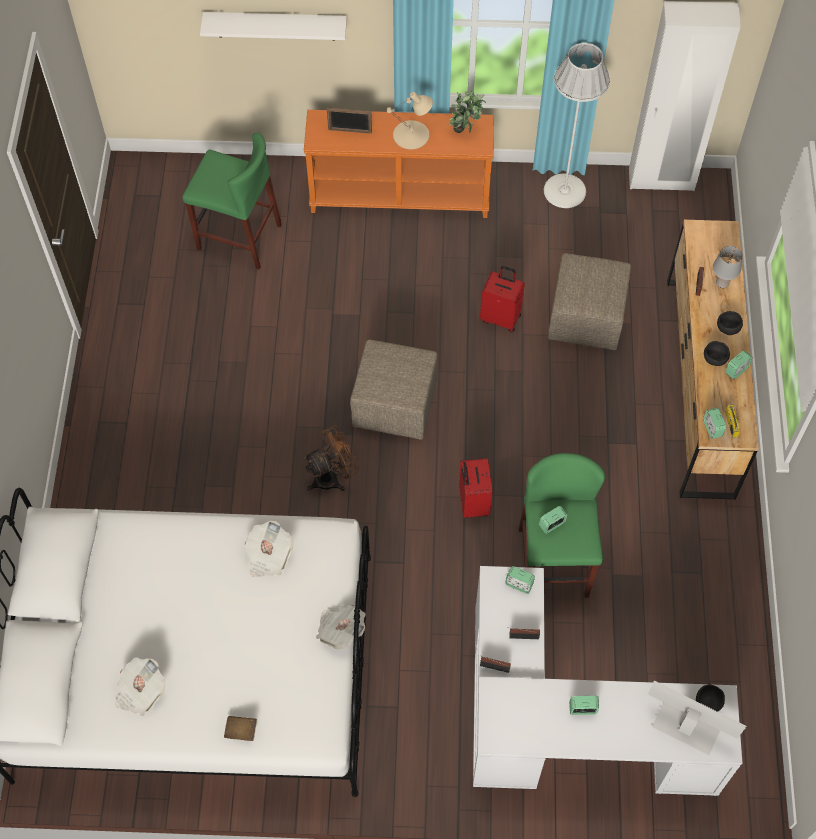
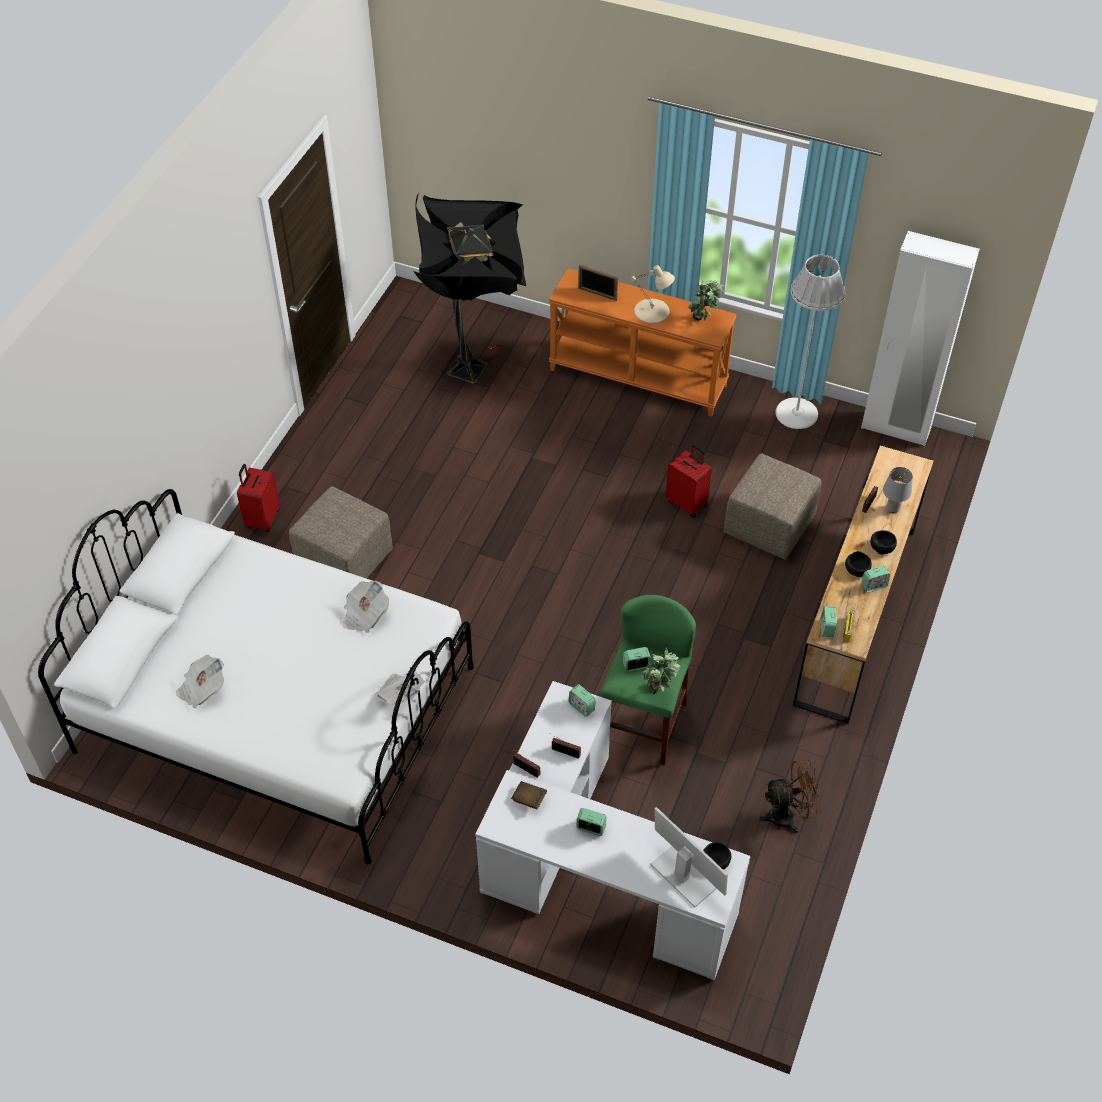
camera: 20 degrees right, 10 degrees down
green stool [182,133,282,269] -> black floor lamp [413,192,526,383]
white shelf [200,12,347,41] -> none
brown book [224,716,257,741] -> brown book moved to [511,781,547,809]
brown fan [303,425,359,491] -> brown fan moved to [758,759,822,833]
beige ottoman [350,339,438,440] -> beige ottoman moved to [289,486,393,578]
red suitcase [459,458,493,518] -> red suitcase moved to [237,464,280,532]
none -> potted plant [641,647,681,695]

